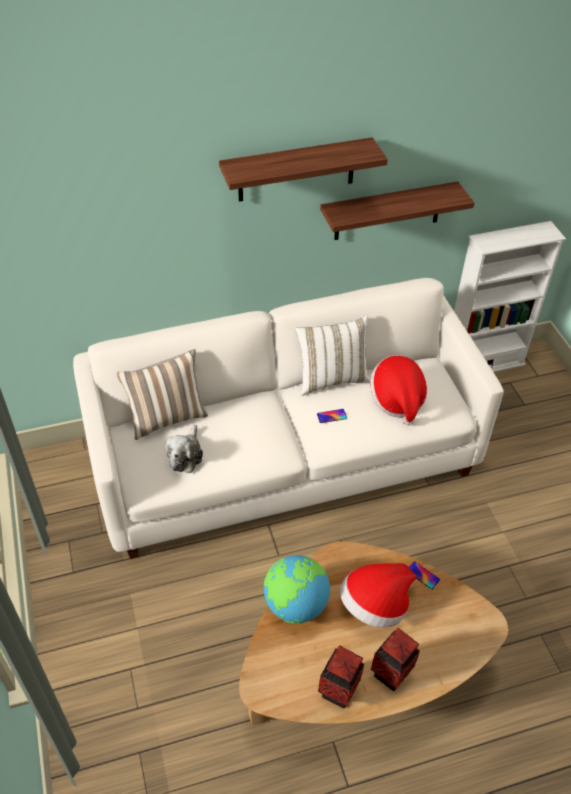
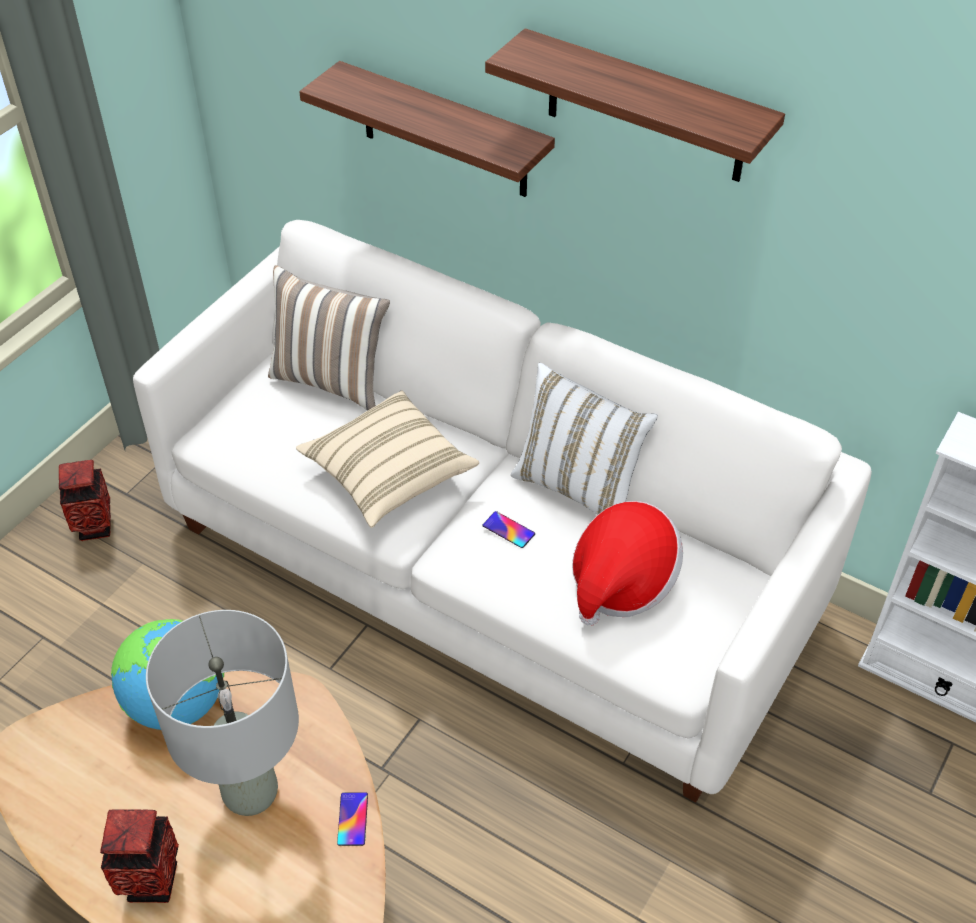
camera: 50 degrees right, 0 degrees up
plush toy [166,425,203,473] -> none
vase [318,646,364,709] -> vase moved to [59,460,111,541]
shelf [320,181,474,240] -> shelf moved to [299,61,555,197]
hat [340,563,416,628] -> grey table lamp [146,610,299,816]
none -> beige pillow [296,390,479,528]

